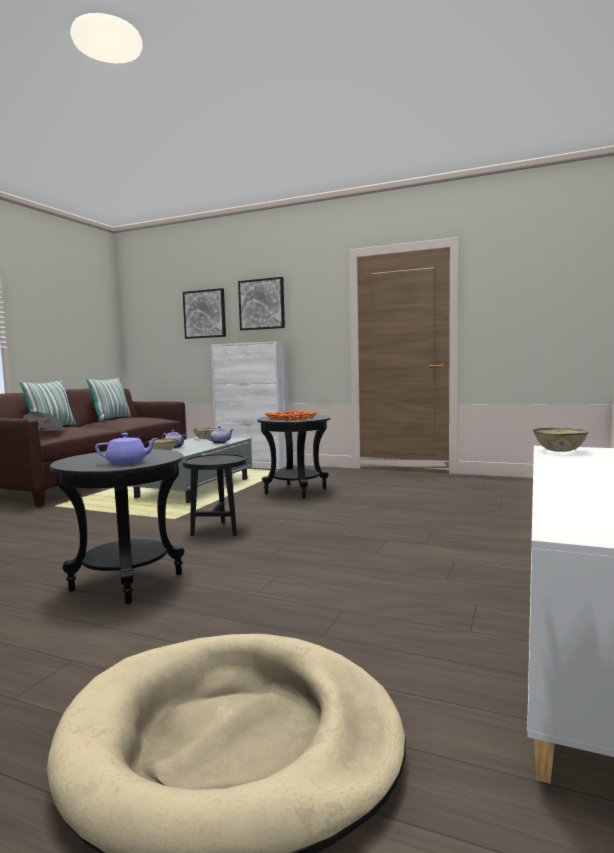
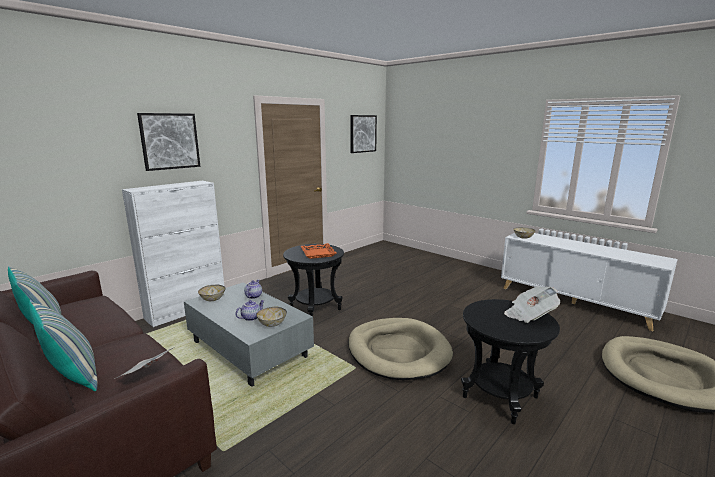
camera: 70 degrees left, 10 degrees up
purple teapot [95,433,158,465] -> newspaper [504,286,560,323]
picture [183,288,226,339] -> picture moved to [350,115,377,153]
black side table [183,454,247,536] -> beige dog bed [349,318,453,380]

